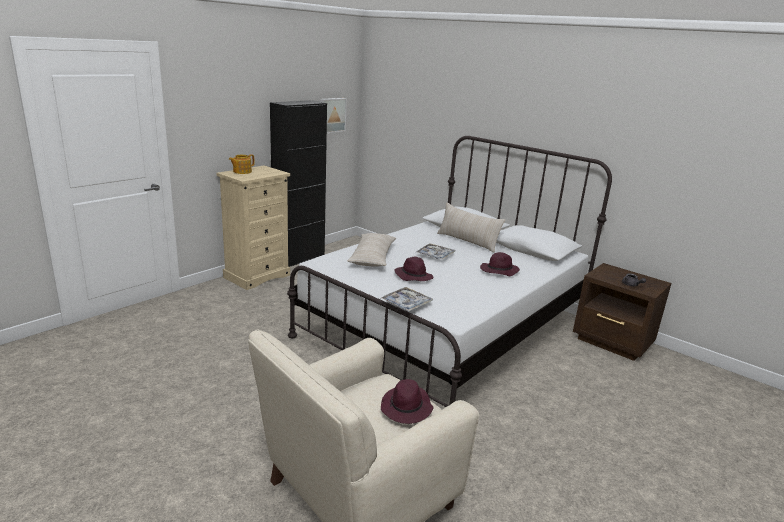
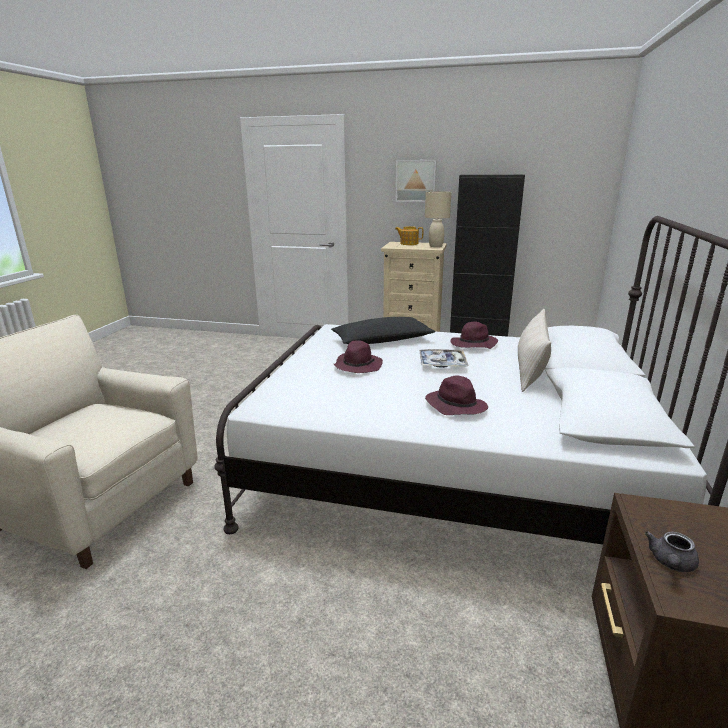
camera: 65 degrees right, 0 degrees up
picture [320,98,347,133] -> picture moved to [396,160,437,202]
beige pillow [347,233,396,267] -> black pillow [331,317,435,344]
tray [381,287,433,311] -> none
purple hat [381,379,433,424] -> purple hat moved to [450,321,498,349]
none -> beige table lamp [425,191,451,247]

